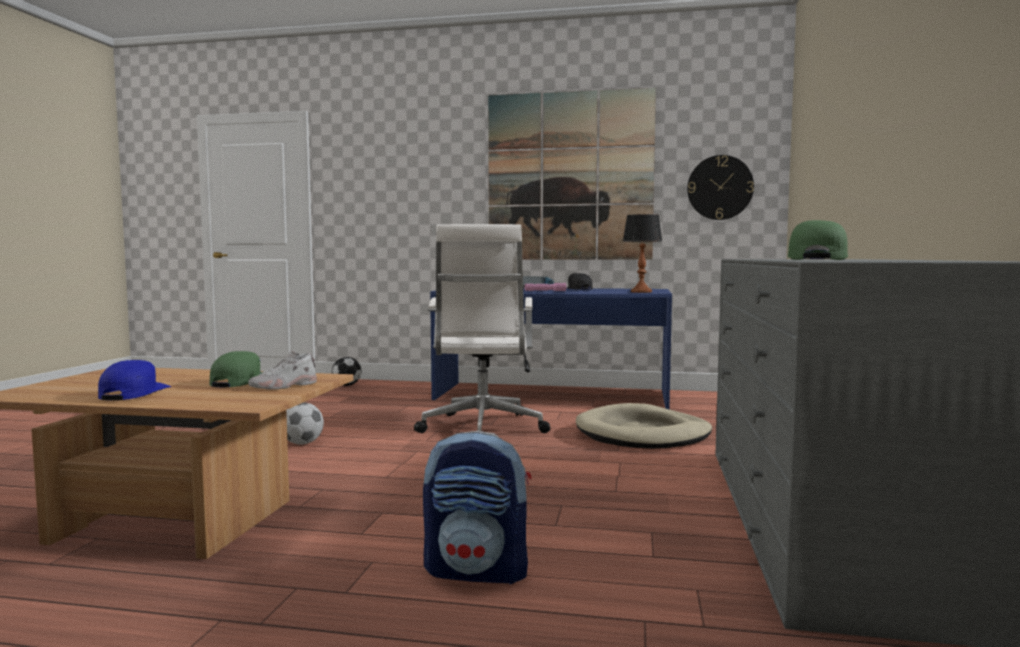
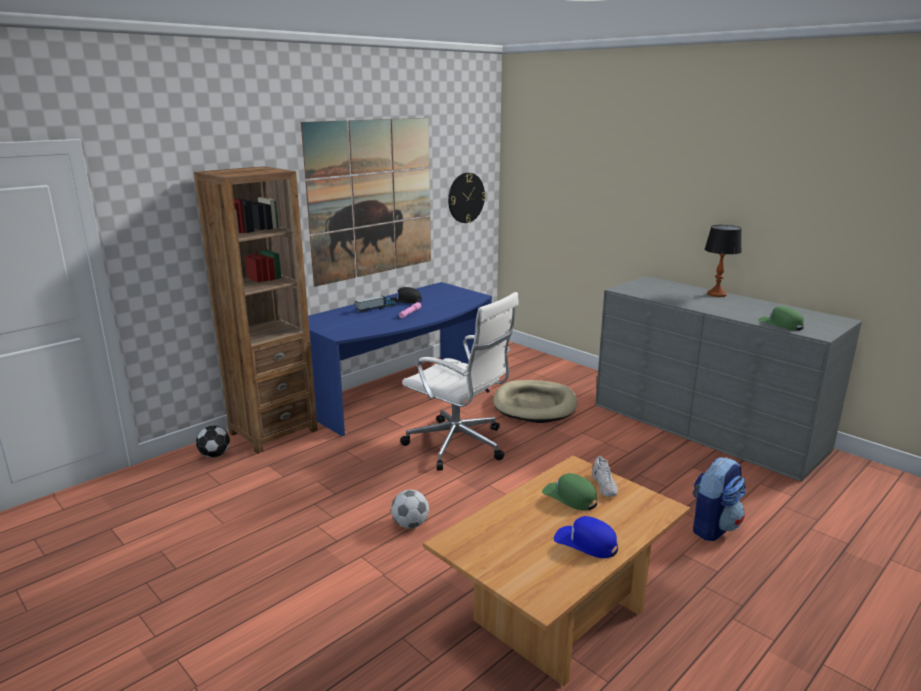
camera: 55 degrees left, 15 degrees up
table lamp [623,214,662,293] -> table lamp moved to [704,225,742,297]
none -> brown bookcase [194,166,318,454]

